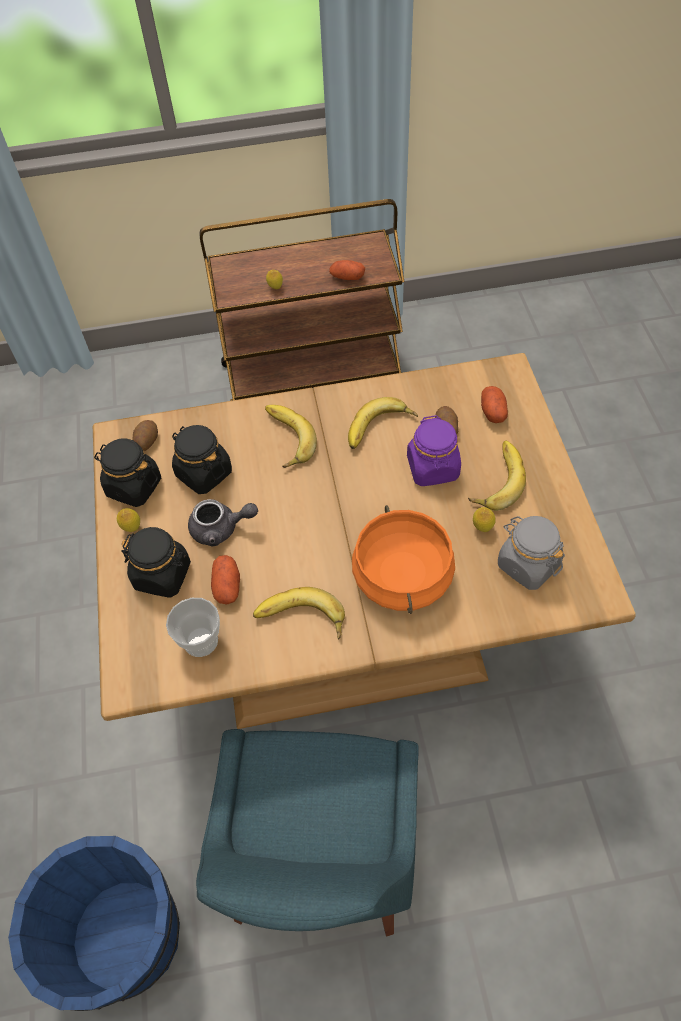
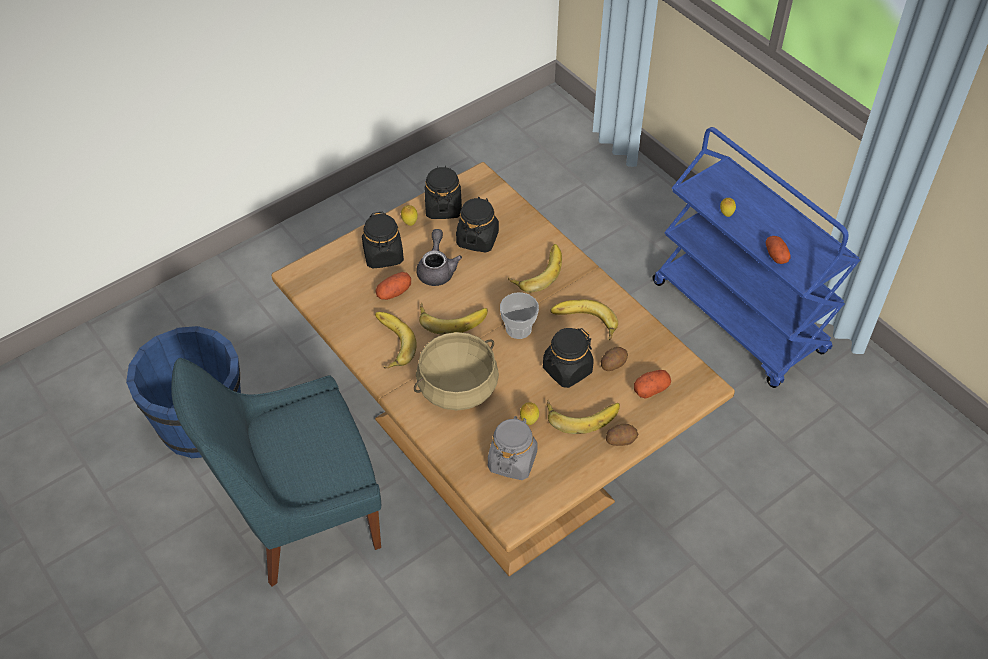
camera: 60 degrees right, 5 degrees down
potato [132,420,158,451] -> potato moved to [606,424,638,446]
cup [166,598,220,657] -> cup moved to [500,293,539,339]
grey teapot [188,499,258,546] -> grey teapot turned 150 degrees counterclockwise [416,229,462,286]
brown cart [200,199,404,401] -> blue cart [653,127,860,388]
orange cooking pot [352,505,455,614] -> beige cooking pot [414,332,499,410]
purple jar [407,415,461,486] -> black jar [543,328,593,388]
none -> banana [419,303,488,334]

